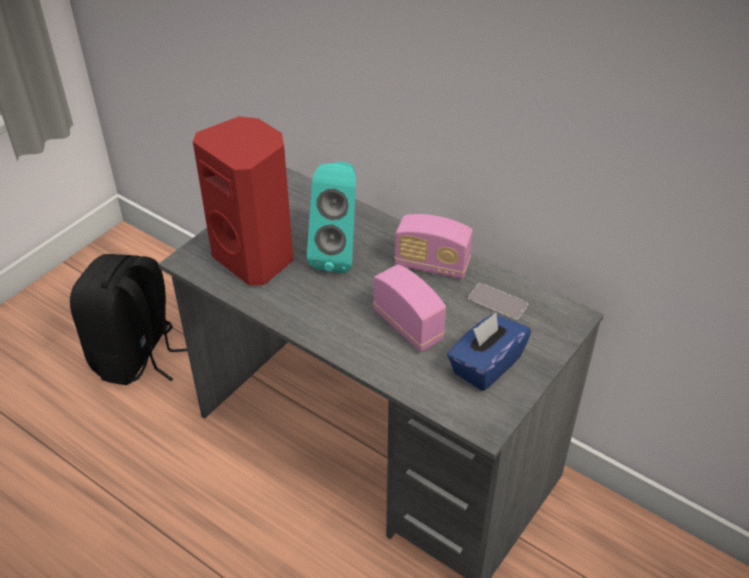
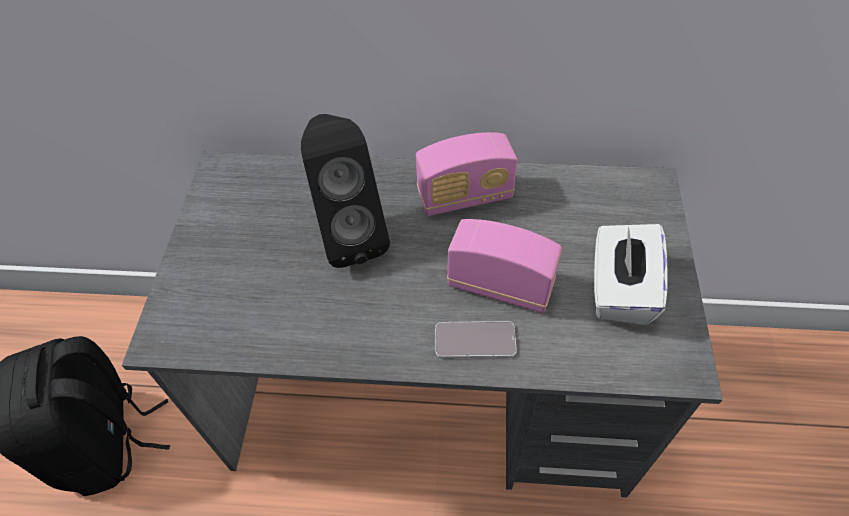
camera: 30 degrees left, 10 degrees up
red speaker [193,116,294,286] -> none
turquoise speaker [307,162,356,273] -> black speaker [301,114,390,268]
blue tissue box [447,312,531,391] -> white tissue box [594,224,668,325]
phone [468,283,528,320] -> phone moved to [435,321,517,358]

